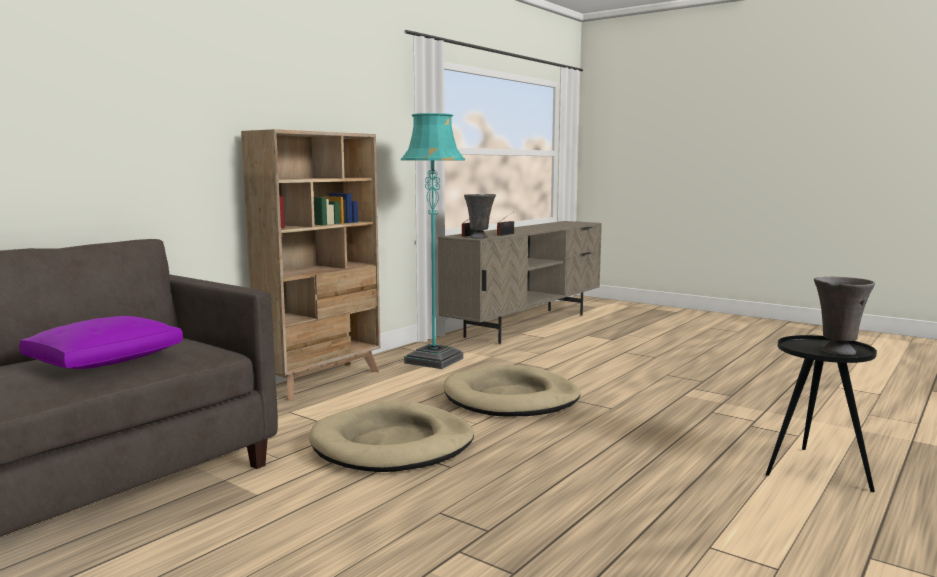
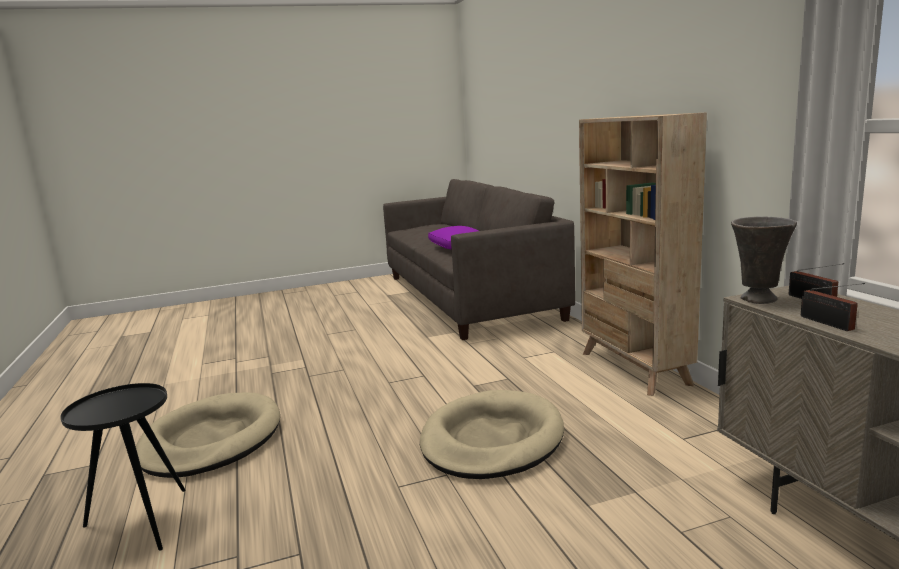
camera: 125 degrees right, 5 degrees up
beige dog bed [309,401,474,472] -> beige dog bed moved to [136,393,280,478]
turquoise floor lamp [401,113,465,369] -> none
grey vase [814,277,875,355] -> none

